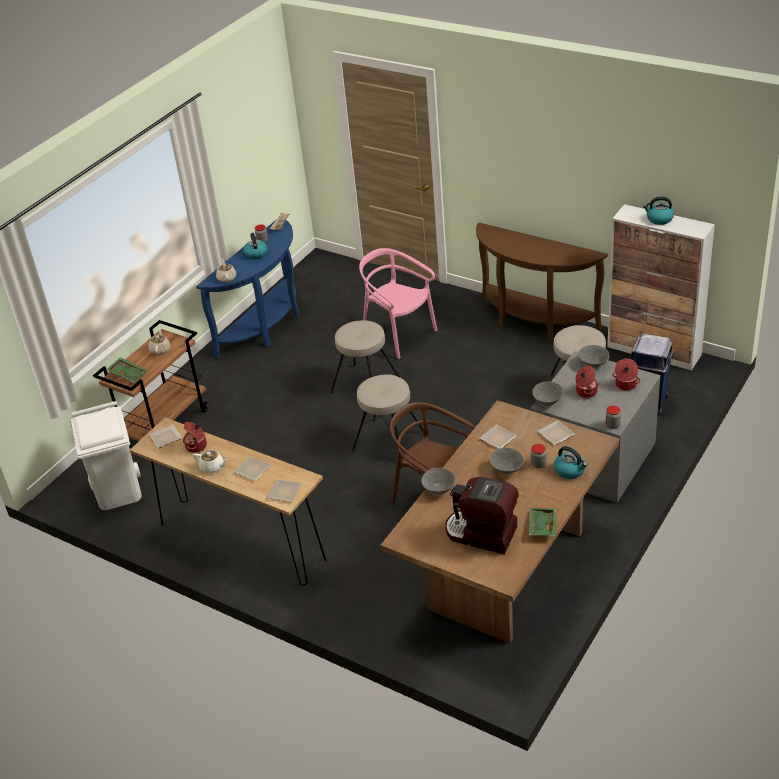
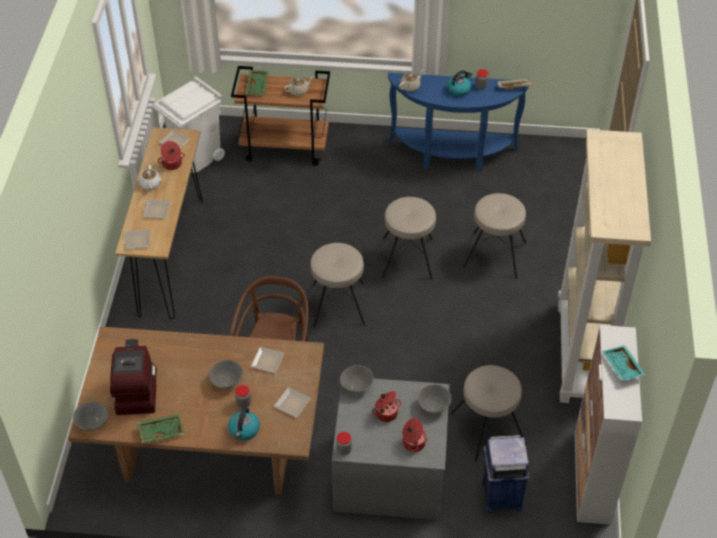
camera: 60 degrees right, 10 degrees up
pink chair [359,248,438,359] -> beige stool [463,193,527,279]
grey bowl [421,468,456,495] -> grey bowl moved to [73,402,108,431]
brown console table [476,223,608,340] -> beige bookcase [558,129,651,403]
kettle [643,197,674,225] -> turquoise tray [602,345,646,381]

